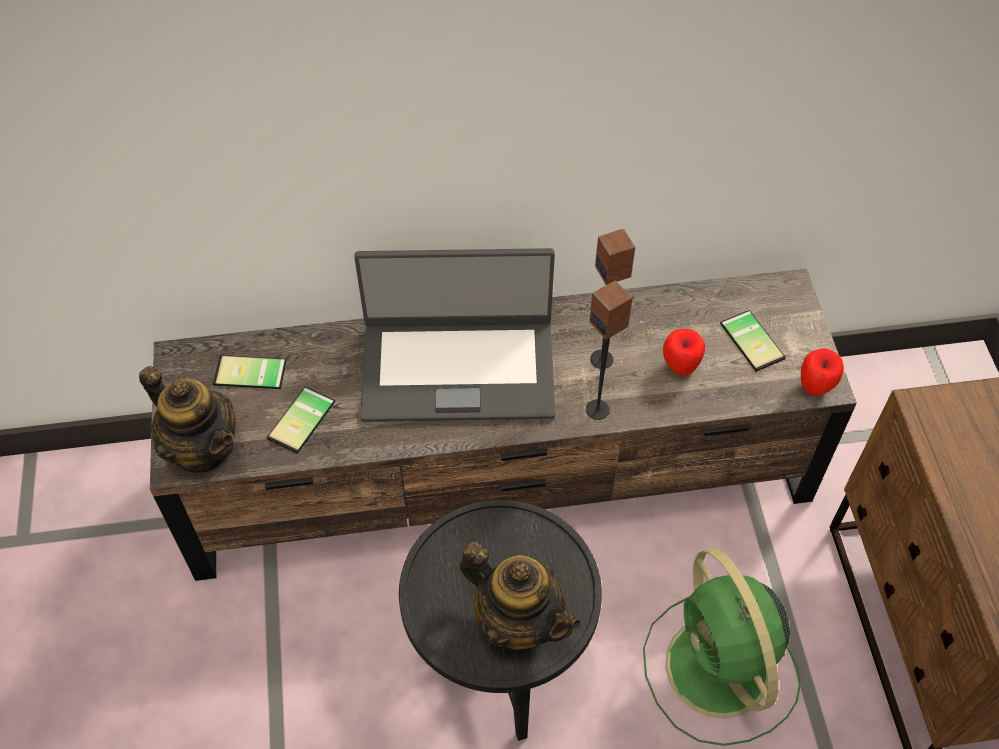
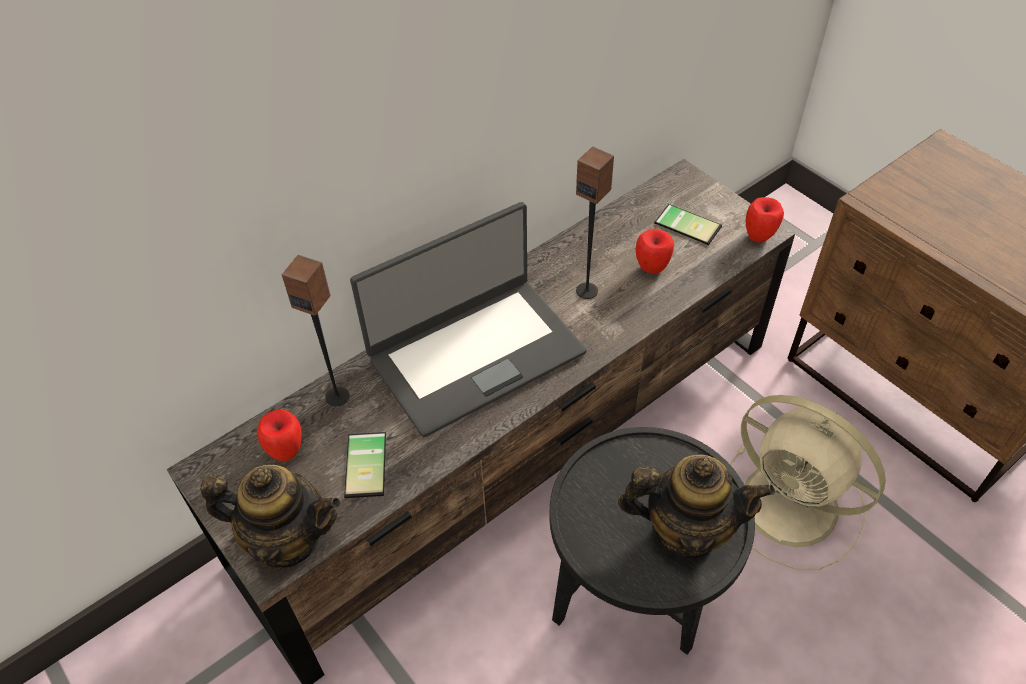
camera: 30 degrees left, 5 degrees down
phone [213,355,287,389] -> apple [257,409,302,462]
speaker [586,280,633,420] -> speaker moved to [282,255,349,406]
green fan [643,548,801,746] -> beige fan [730,395,886,570]

